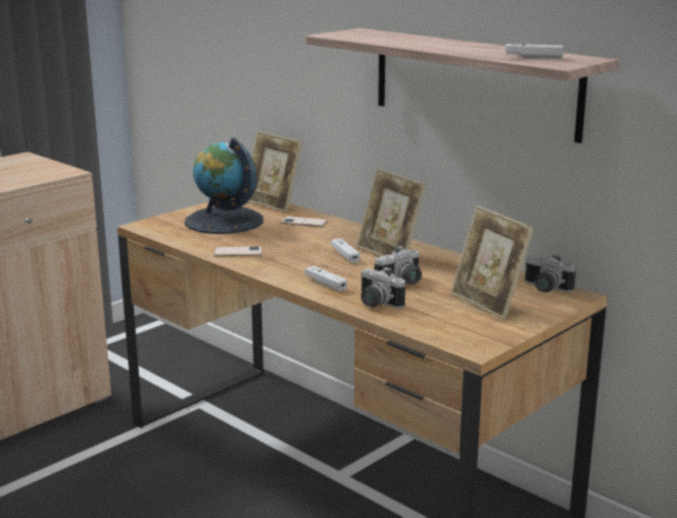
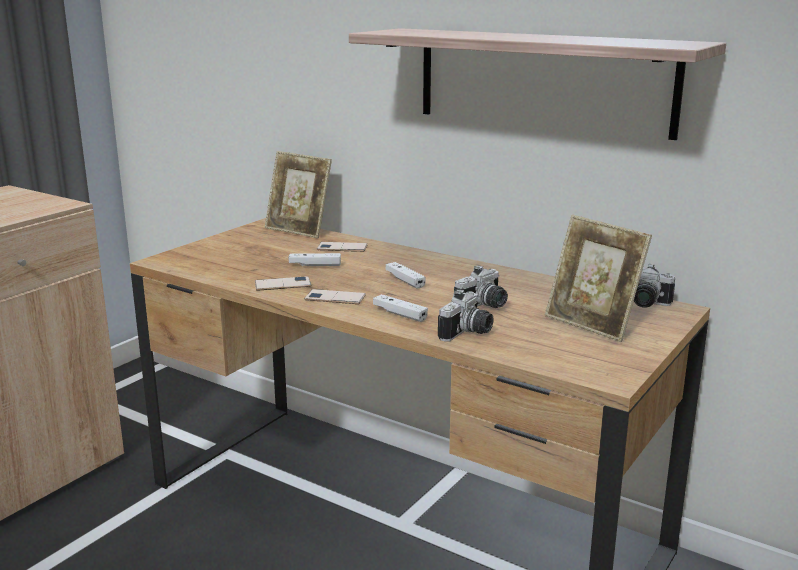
camera: 10 degrees left, 0 degrees up
globe [184,137,263,234] -> none
picture frame [356,168,426,257] -> none
camera [360,267,405,308] -> camera turned 90 degrees counterclockwise [438,289,493,342]
white game controller [505,44,564,59] -> white game controller moved to [289,253,341,266]
none -> phone [304,289,366,304]

